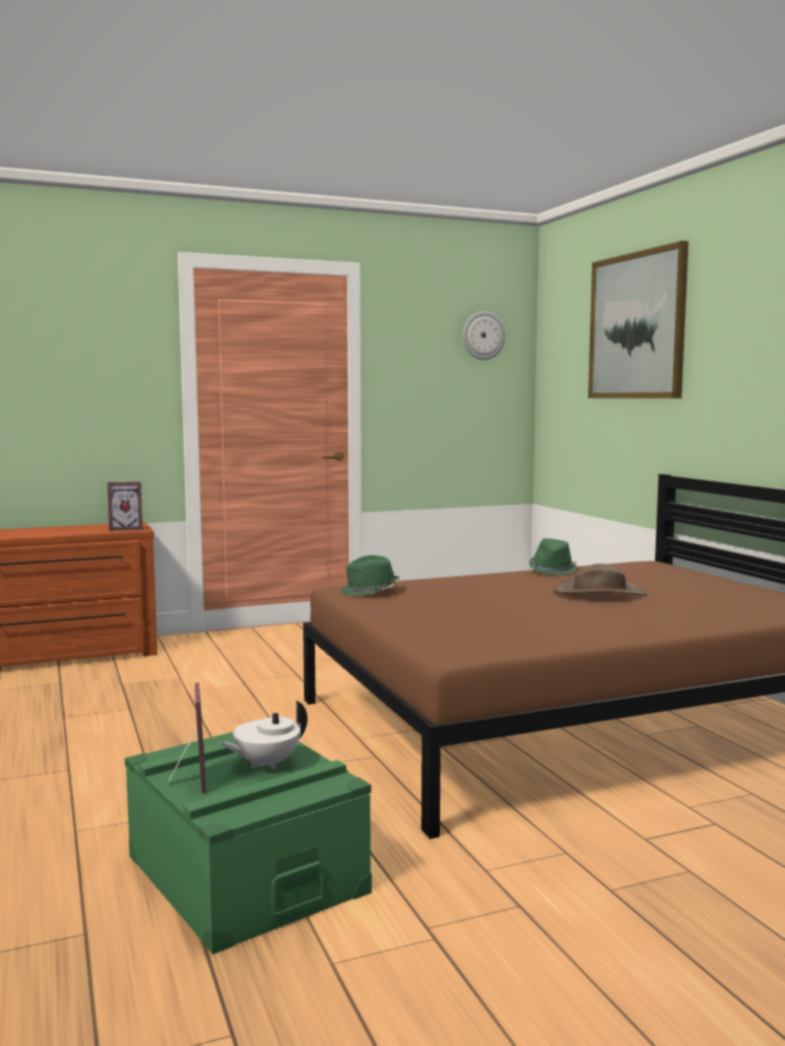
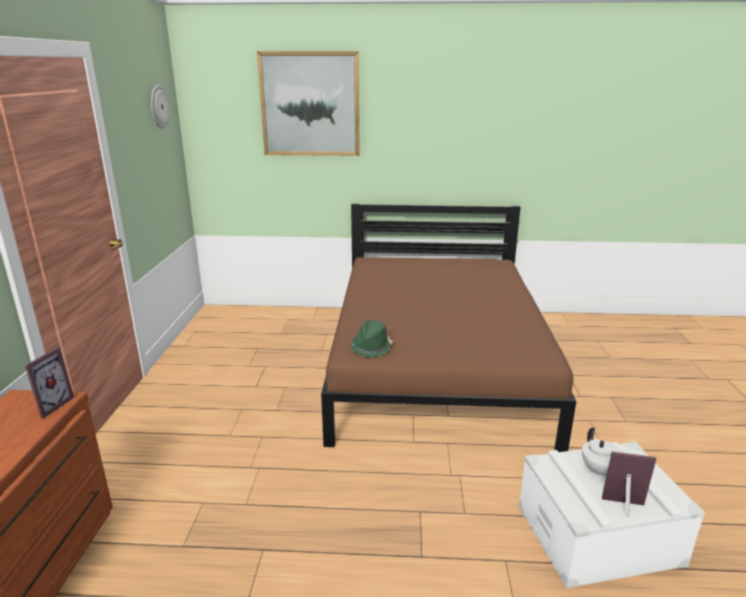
camera: 65 degrees left, 15 degrees up
green storage box [125,732,372,954] -> white storage box [518,442,705,588]
green hat [529,538,577,576] -> none
brown hat [554,564,648,596] -> none

